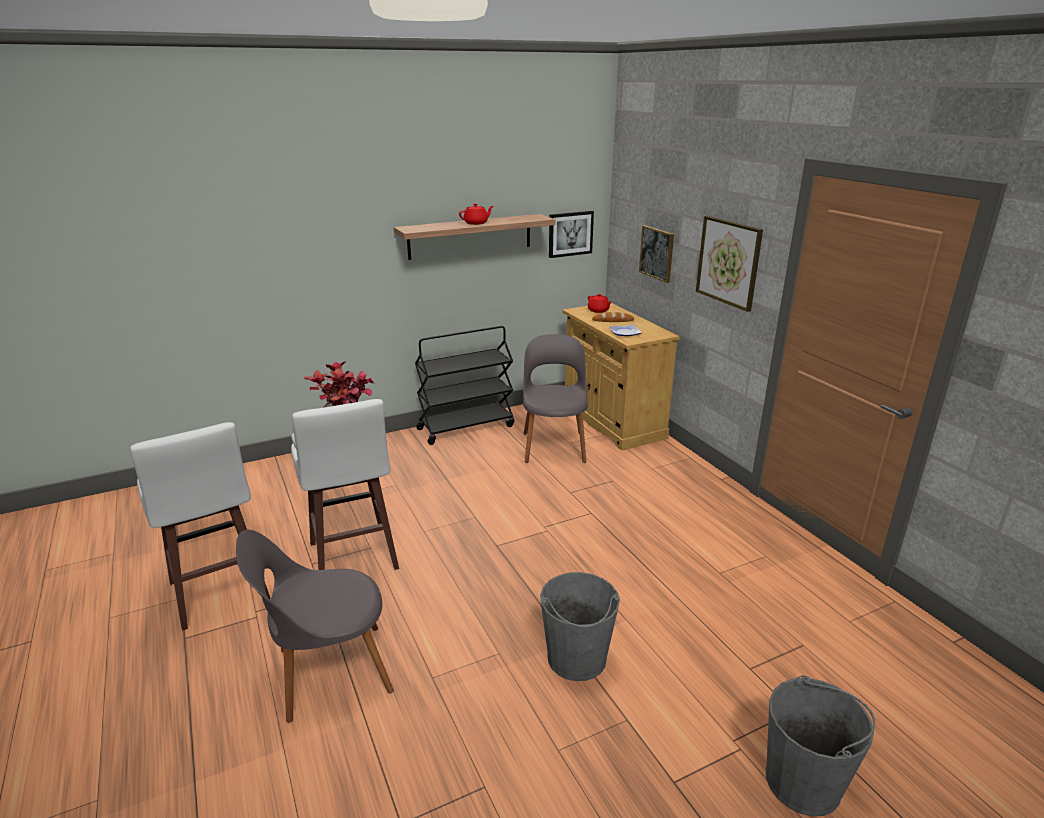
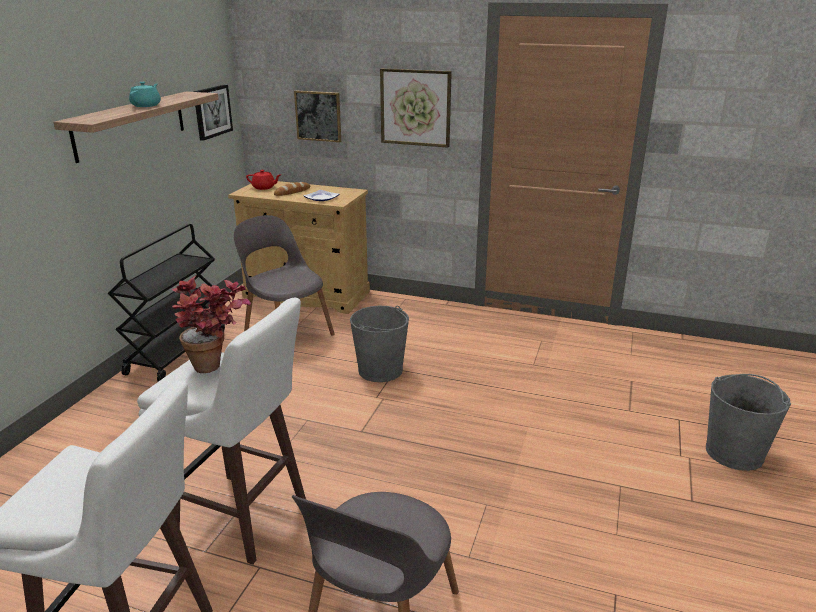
camera: 45 degrees left, 0 degrees up
red teapot [459,203,493,225] -> turquoise teapot [129,82,161,107]
grey bucket [540,572,620,681] -> grey bucket moved to [350,306,409,382]

